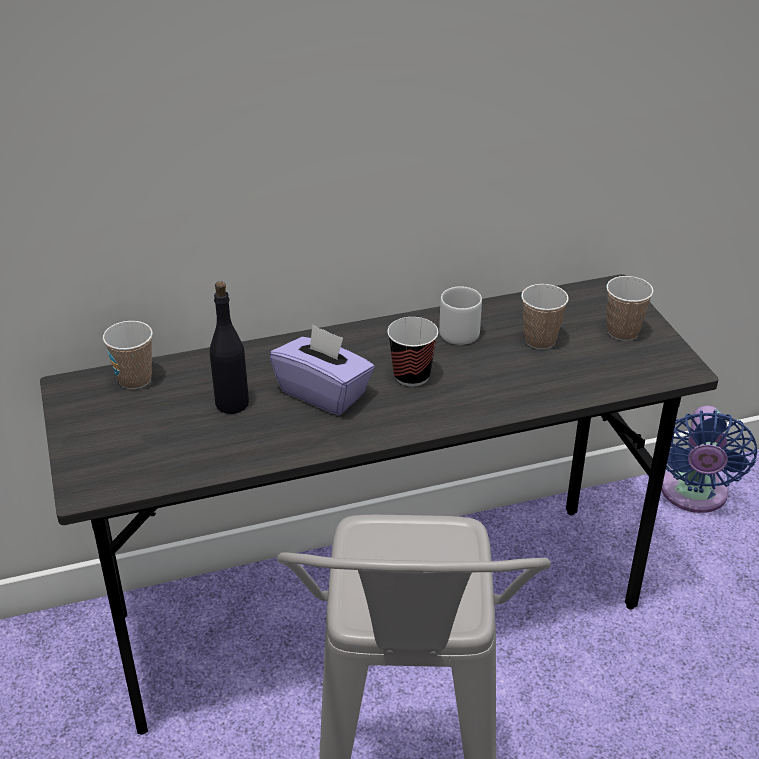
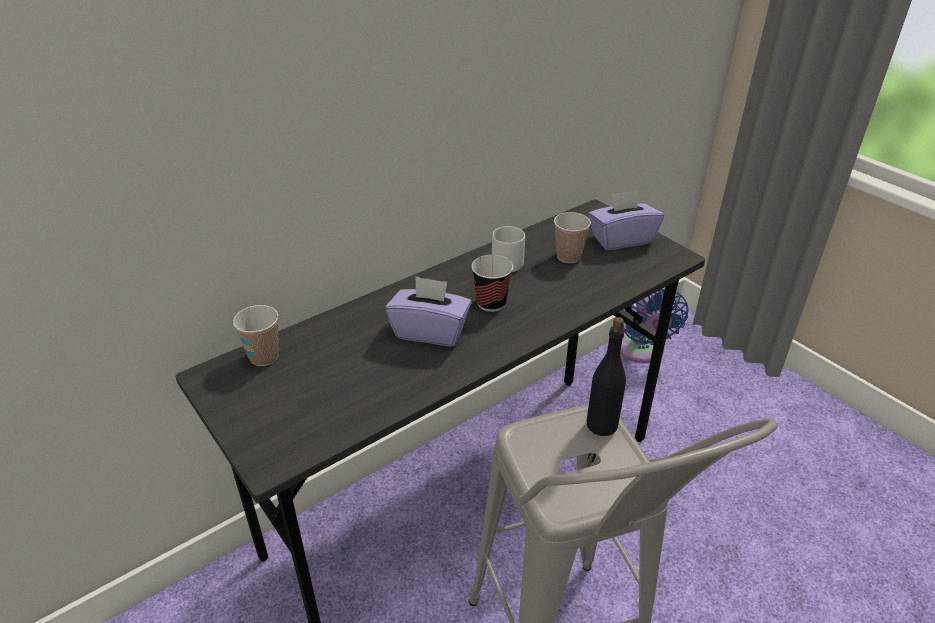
camera: 20 degrees left, 0 degrees up
black bottle [210,281,249,414] -> black bottle moved to [587,317,626,436]
cup [606,276,654,341] -> purple tissue box [588,190,664,250]

